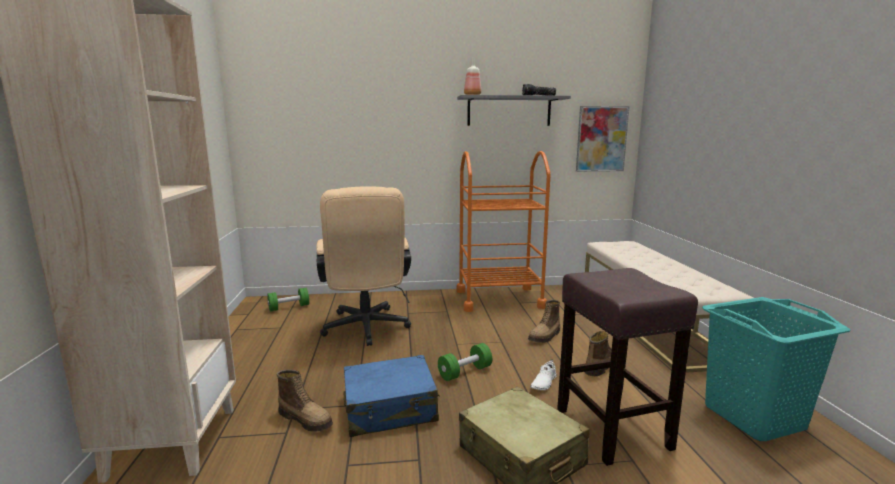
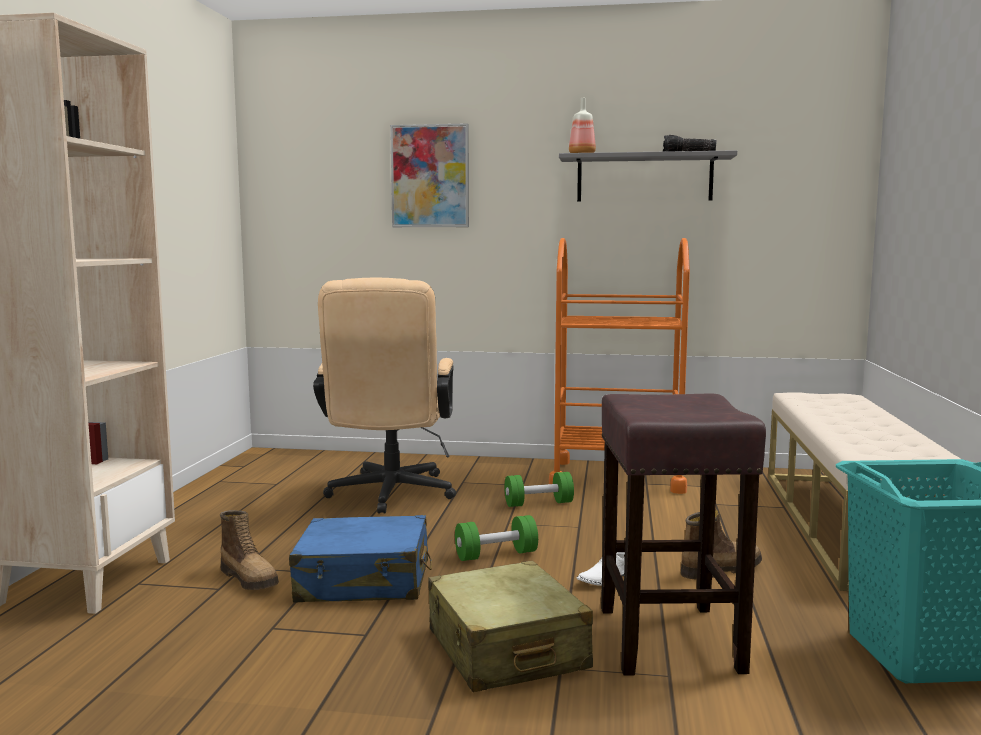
camera: 15 degrees right, 5 degrees down
green dumbbell [267,288,309,311] -> green dumbbell moved to [504,472,574,507]
boot [528,300,560,343] -> none
picture [576,106,630,172] -> picture moved to [390,123,469,227]

